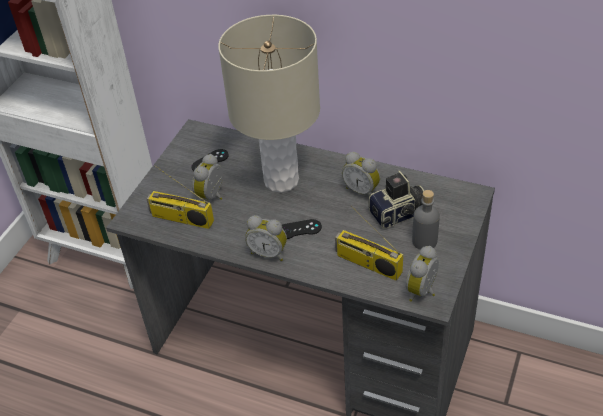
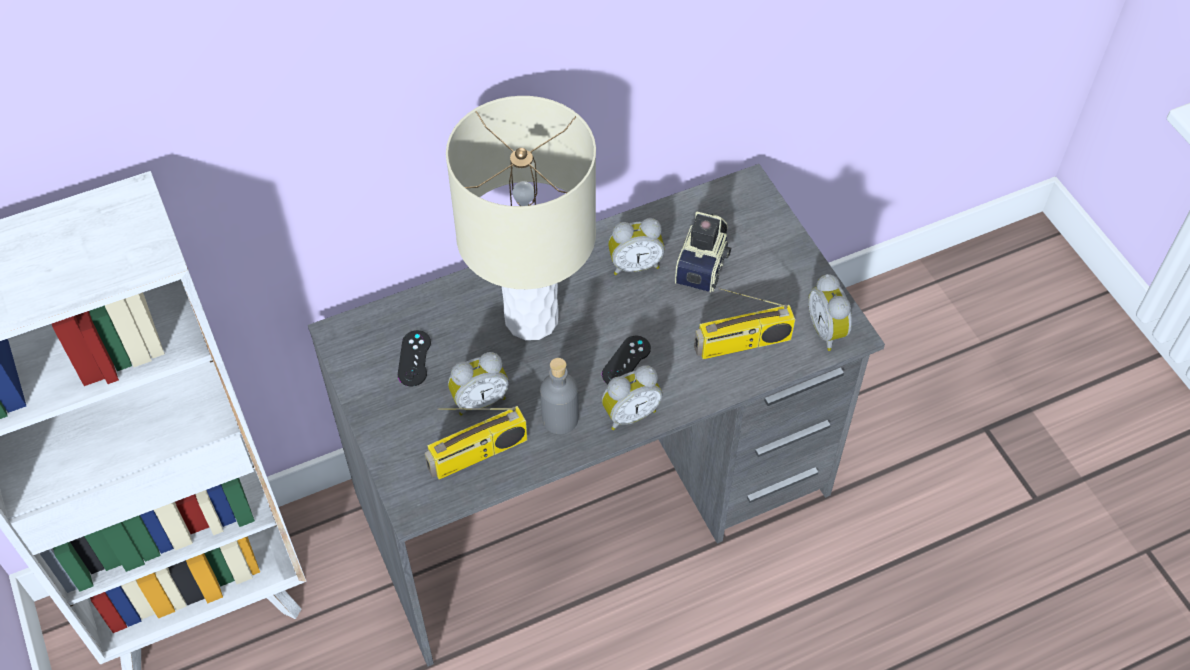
camera: 50 degrees left, 10 degrees up
alarm clock [192,154,223,201] -> alarm clock turned 90 degrees counterclockwise [448,352,509,416]
grey bottle [412,190,440,250] -> grey bottle moved to [540,358,579,434]

